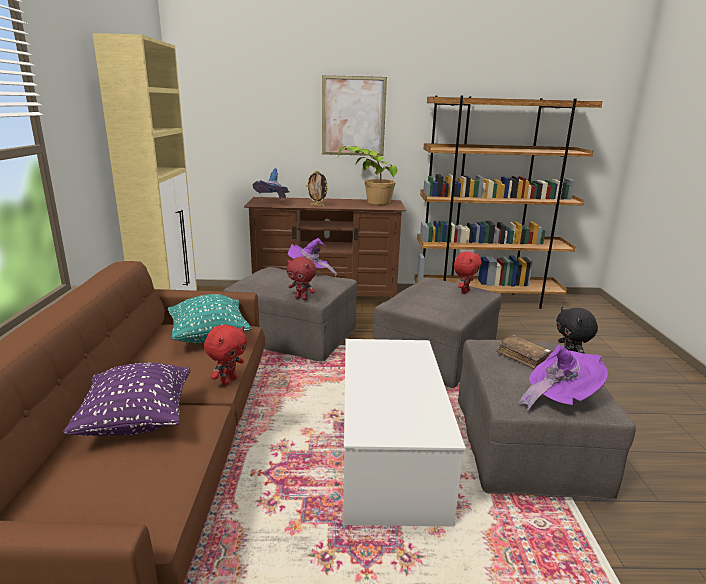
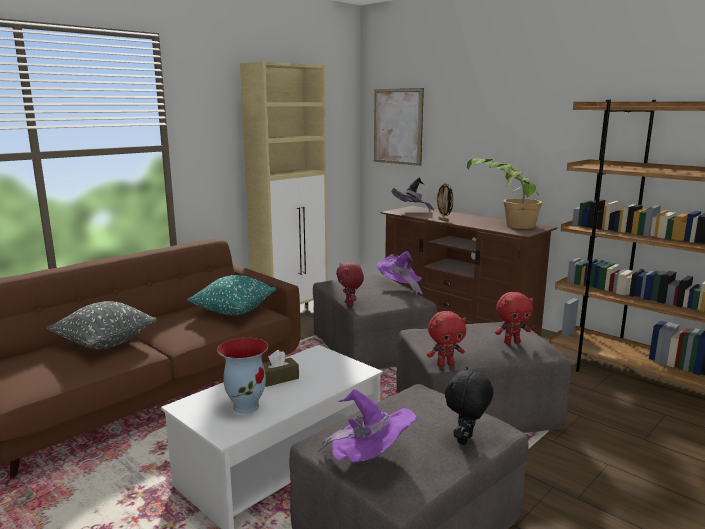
camera: 45 degrees right, 5 degrees down
purple pillow [63,363,190,436] -> grey pillow [47,301,157,349]
red plush toy [204,324,247,385] -> red plush toy moved to [427,311,466,367]
blue hat [253,168,290,199] -> black hat [391,178,435,211]
picture [322,75,387,156] -> picture moved to [374,88,424,166]
brown book [496,334,553,370] -> none
none -> vase [217,338,268,414]
none -> brown tissue box [263,350,299,387]

